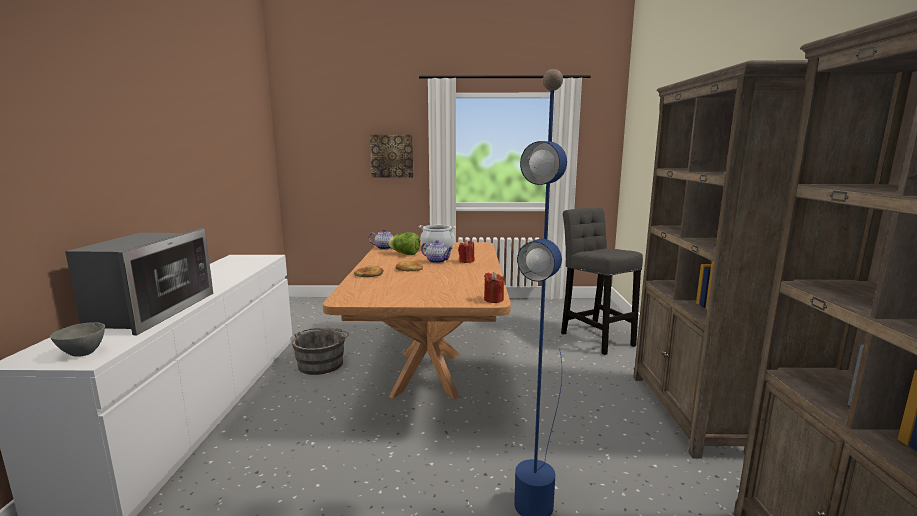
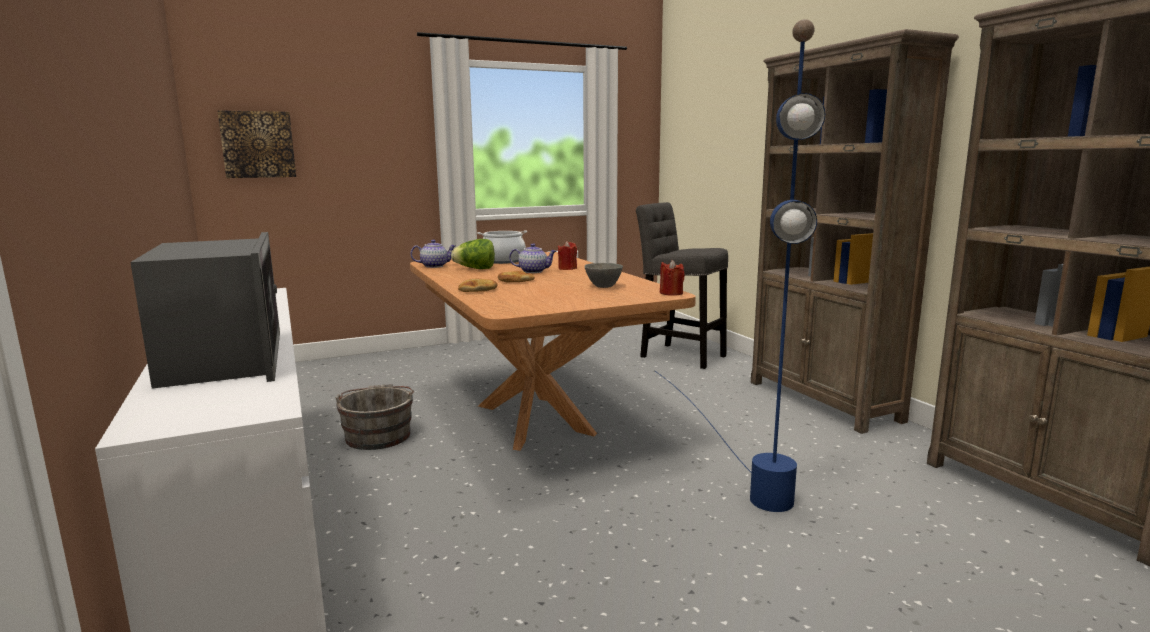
camera: 25 degrees left, 0 degrees up
grey bowl [50,322,105,357] -> grey bowl moved to [584,263,623,288]
picture [370,135,413,178] -> picture moved to [218,110,296,178]

